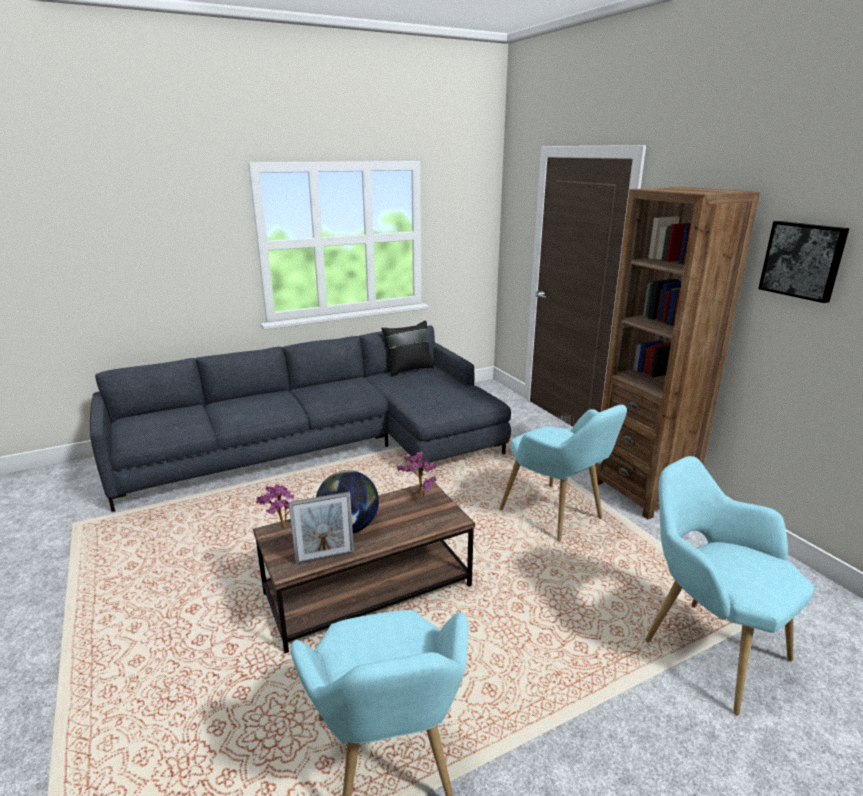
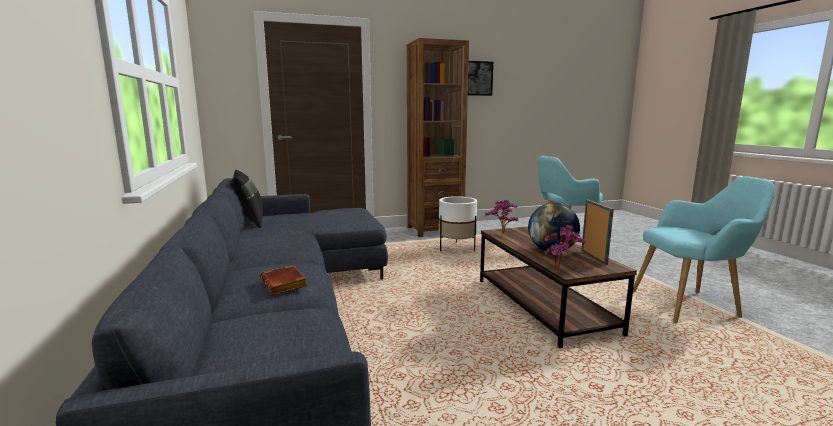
camera: 80 degrees left, 10 degrees down
turquoise armchair [500,405,627,542] -> white planter [439,196,477,252]
none -> brown book [260,265,307,295]

